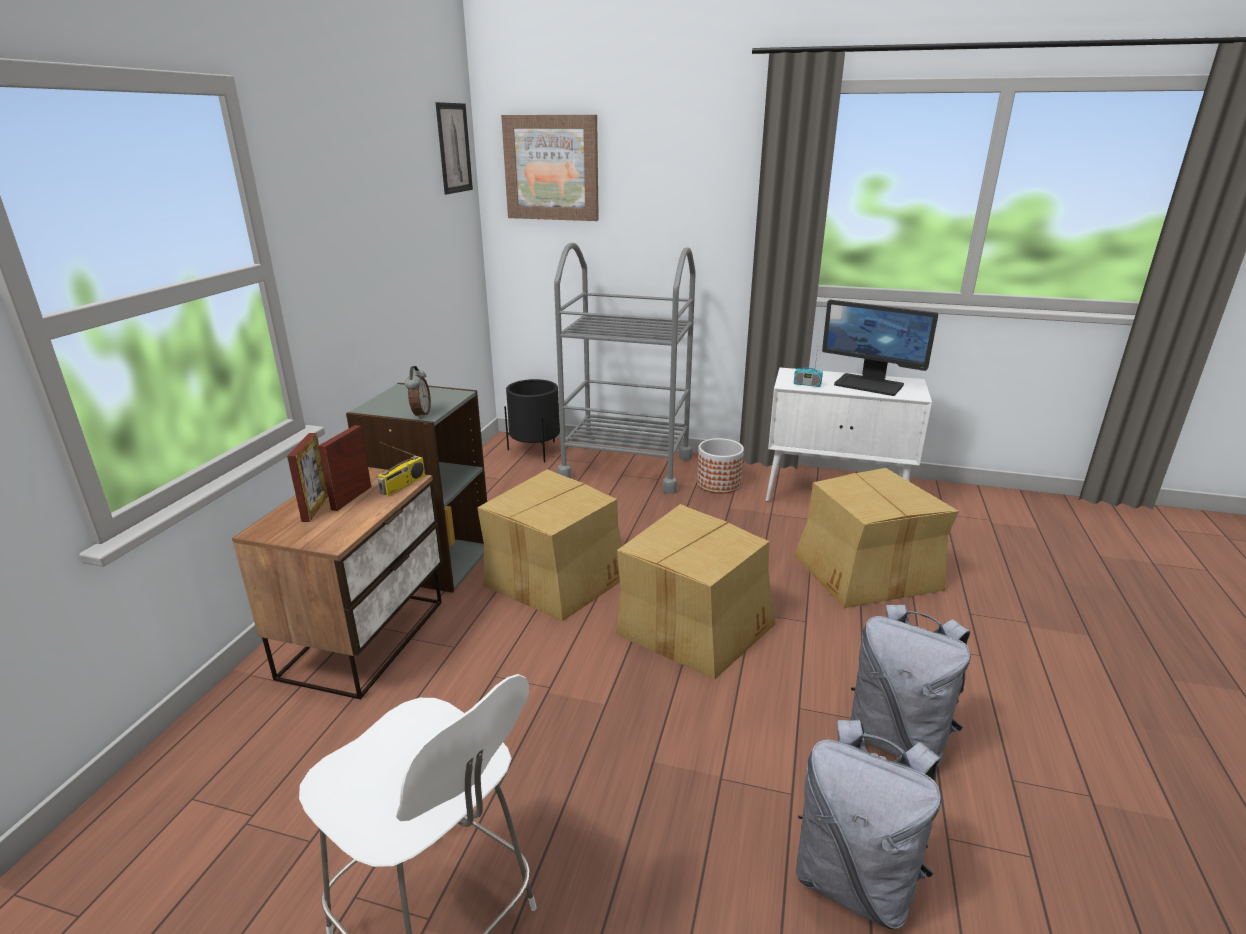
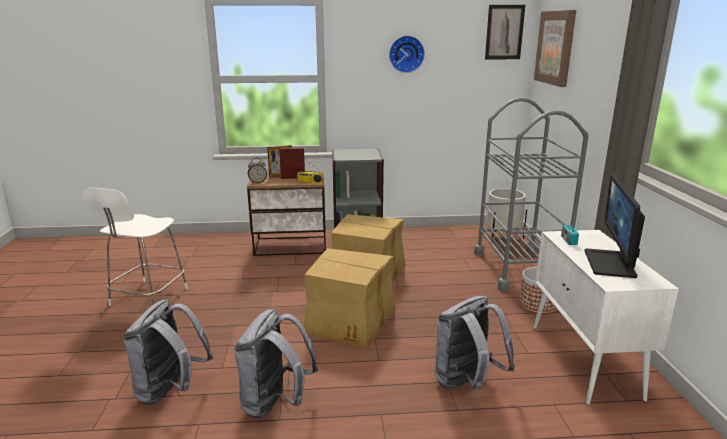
camera: 70 degrees right, 5 degrees down
alarm clock [405,366,431,419] -> alarm clock moved to [248,158,267,184]
black planter [504,379,560,462] -> white planter [486,189,527,243]
cardboard box [794,468,959,608] -> grey backpack [434,296,515,391]
none -> wall clock [389,36,425,73]

